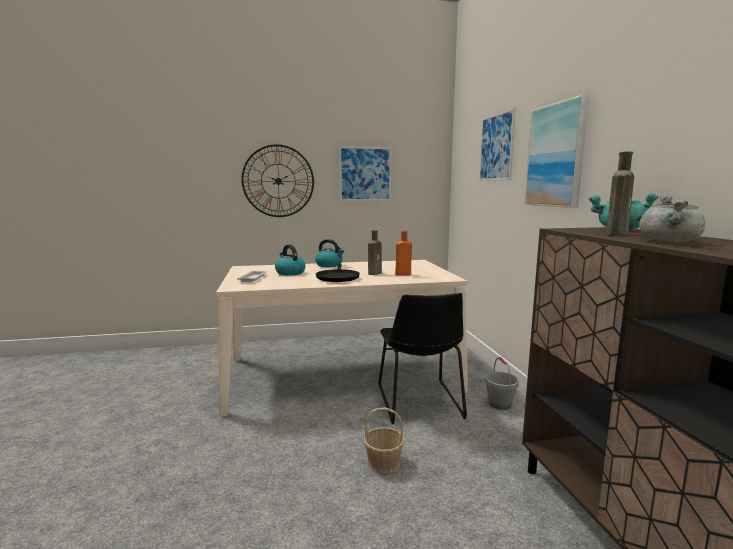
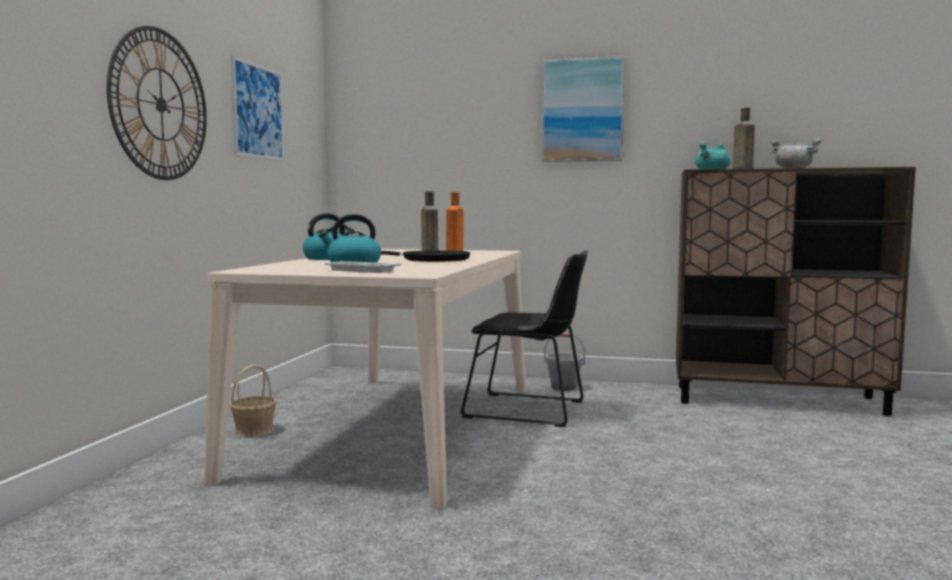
camera: 65 degrees left, 5 degrees down
basket [363,407,405,473] -> basket moved to [229,365,277,437]
picture [479,108,516,181] -> none

